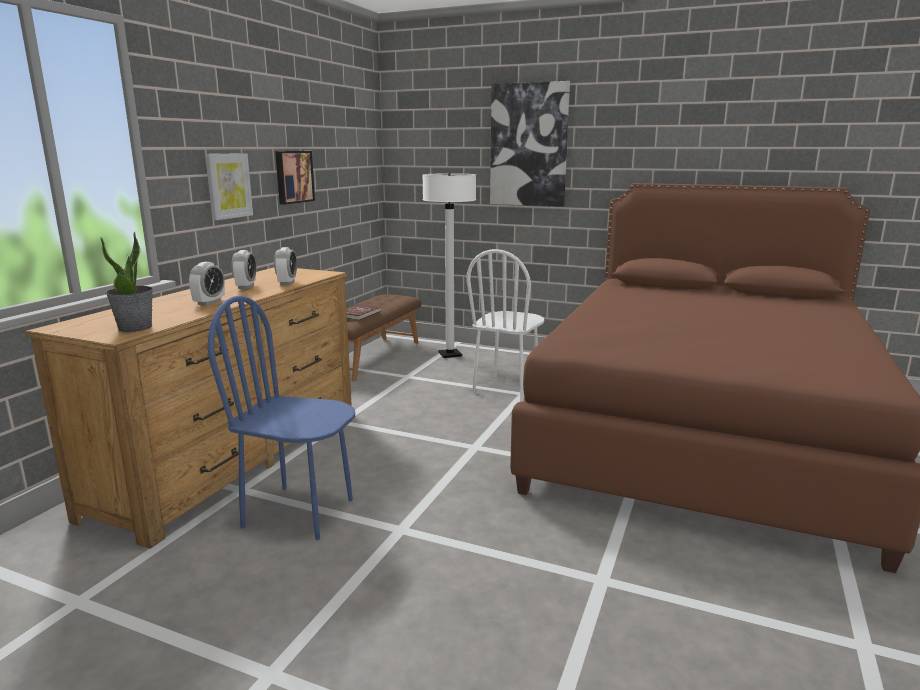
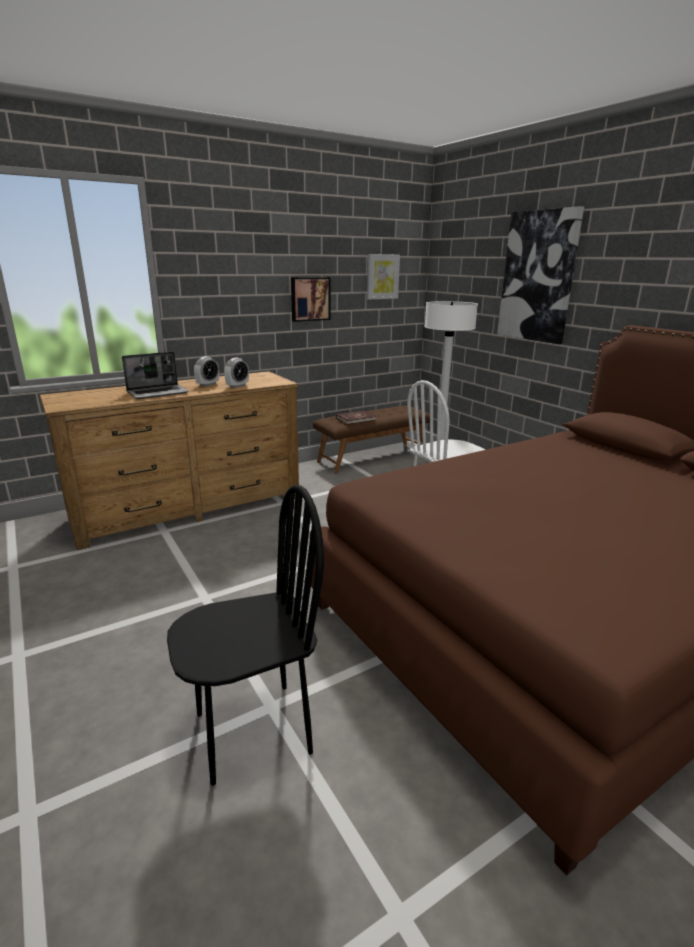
camera: 35 degrees right, 5 degrees up
potted plant [100,231,153,332] -> none
alarm clock [189,262,225,306] -> laptop [122,352,189,399]
picture [205,153,253,220] -> picture moved to [367,254,400,299]
blue chair [208,295,355,540] -> none
none -> black chair [167,485,324,786]

